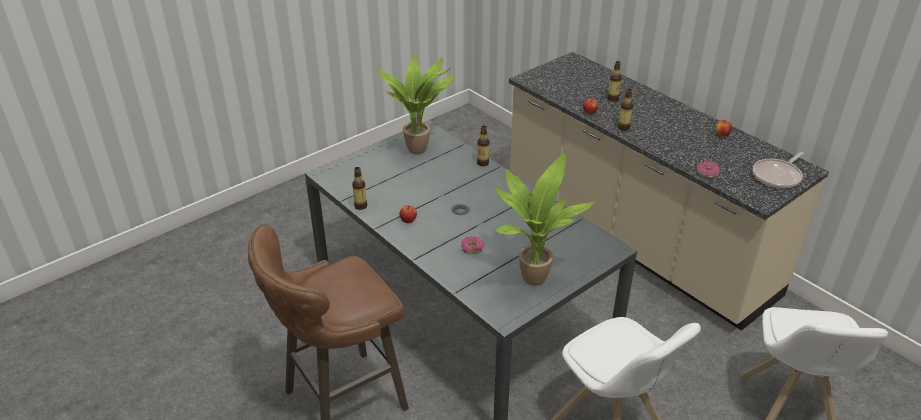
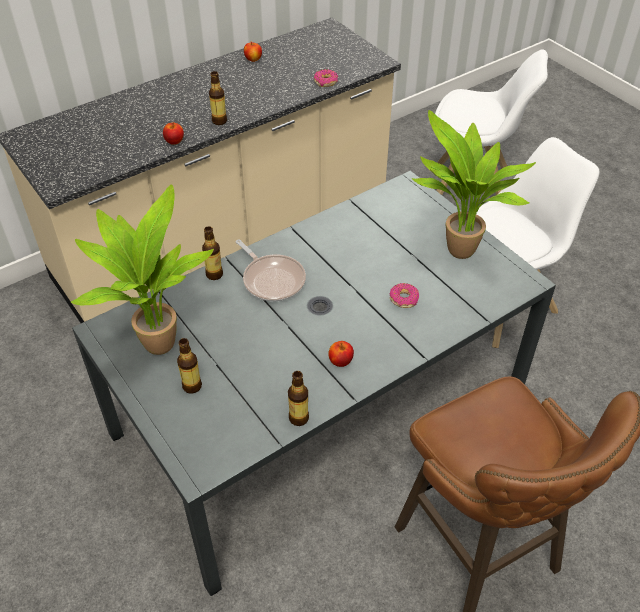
camera: 85 degrees left, 10 degrees up
bottle [607,61,622,102] -> bottle moved to [177,338,202,394]
frying pan [753,152,804,189] -> frying pan moved to [236,239,306,301]

